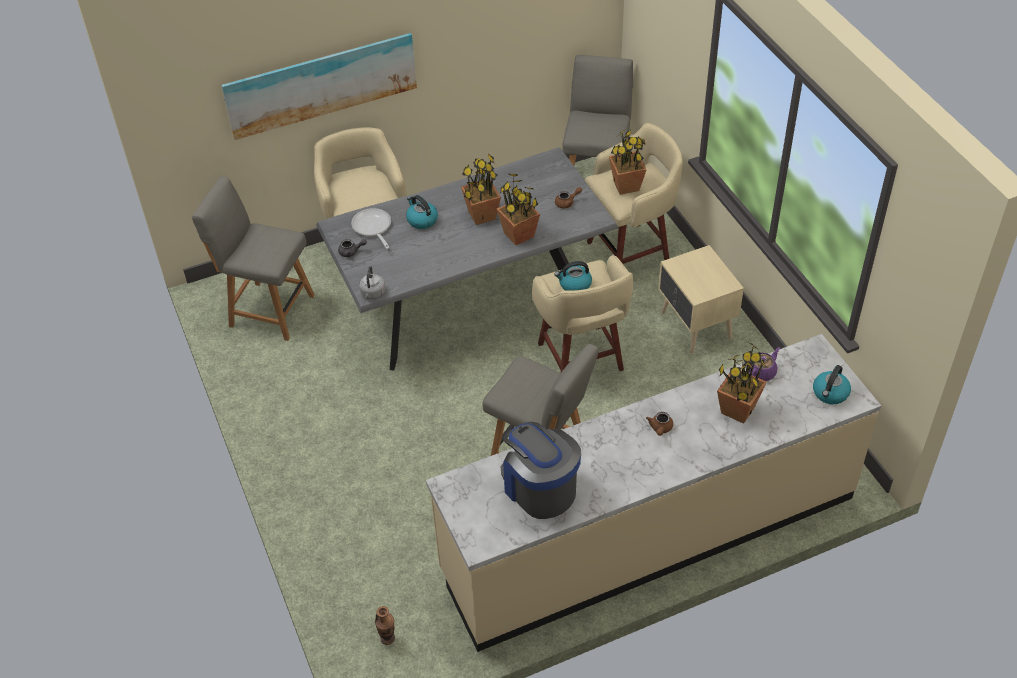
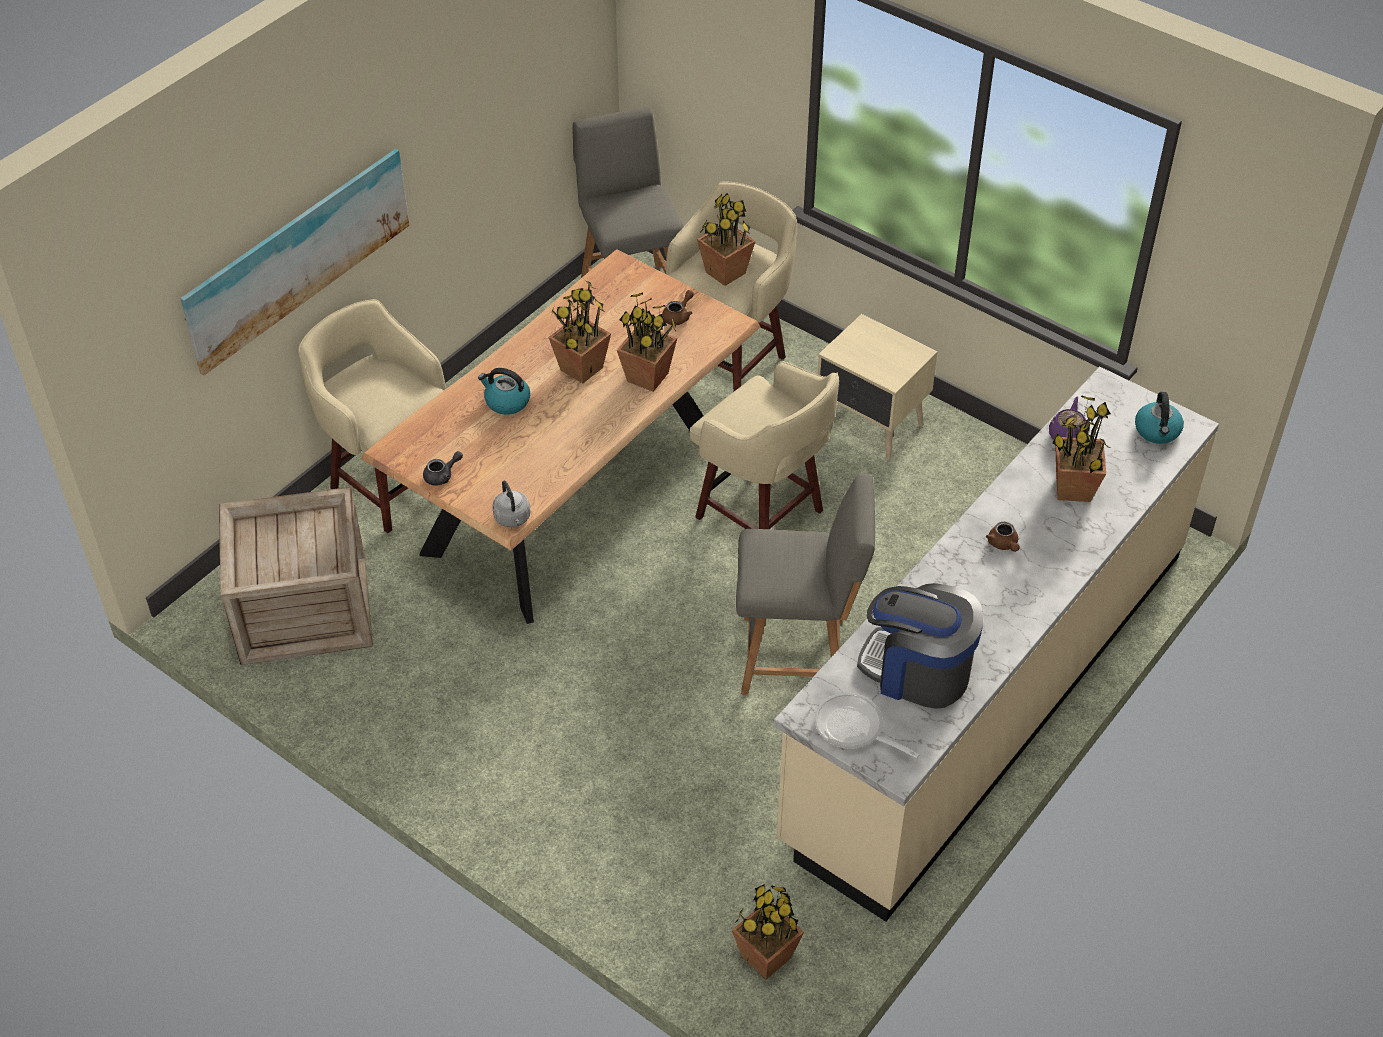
camera: 30 degrees left, 0 degrees up
grey chair [192,176,315,341] -> crate [219,487,373,665]
grey dining table [316,147,618,370] -> brown dining table [361,249,761,624]
frying pan [351,208,391,249] -> frying pan moved to [814,693,919,758]
vase [375,606,395,645] -> potted plant [732,884,804,980]
kettle [554,261,592,291] -> none

